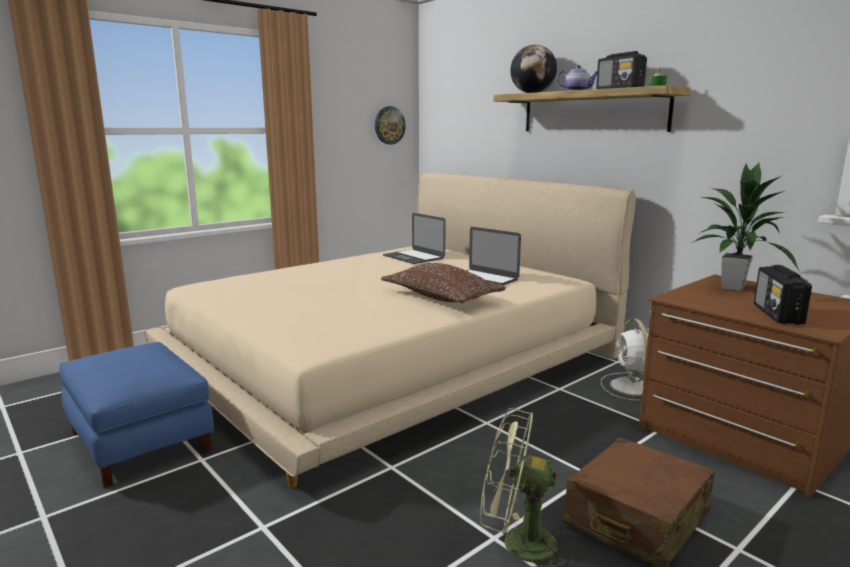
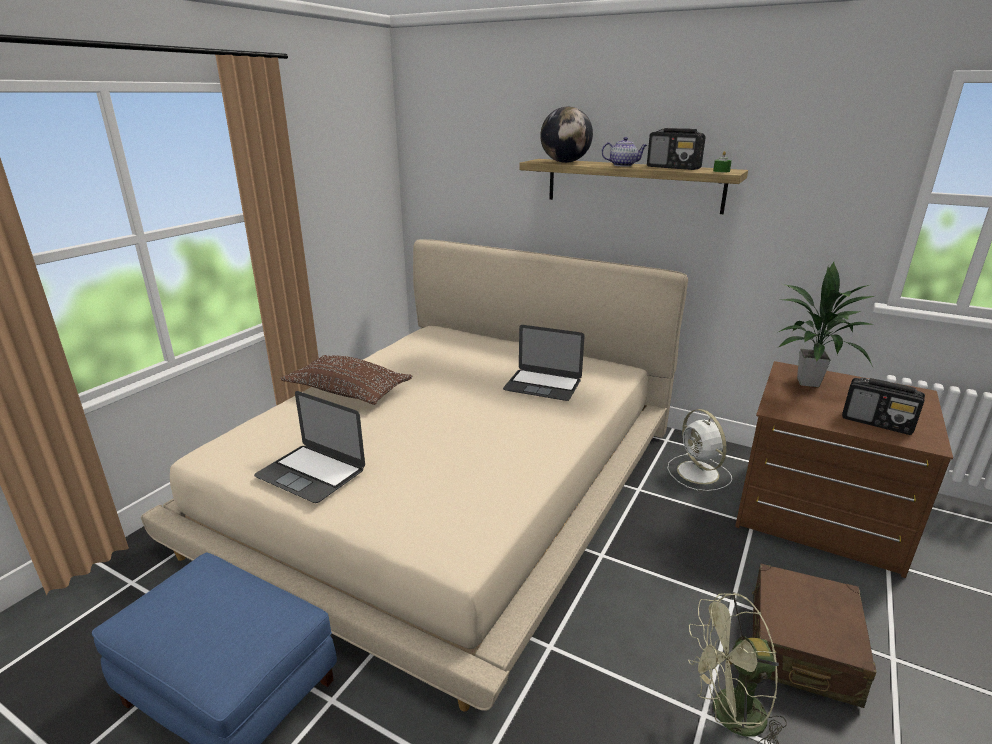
camera: 20 degrees left, 10 degrees up
wall clock [375,106,406,144] -> none
brown pillow [381,263,506,303] -> brown pillow moved to [280,355,412,405]
laptop [383,213,446,264] -> laptop moved to [254,391,365,503]
radio [754,265,812,325] -> radio turned 45 degrees counterclockwise [842,378,925,435]

